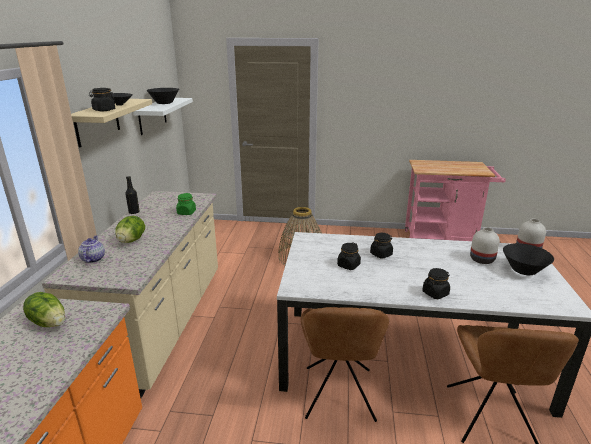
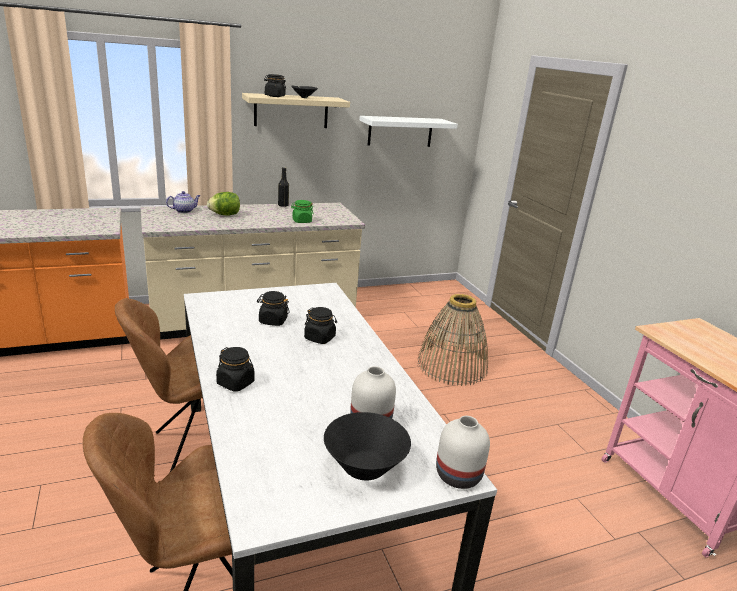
camera: 60 degrees right, 0 degrees up
lettuce [23,292,65,327] -> none
black bowl [147,88,179,104] -> none

